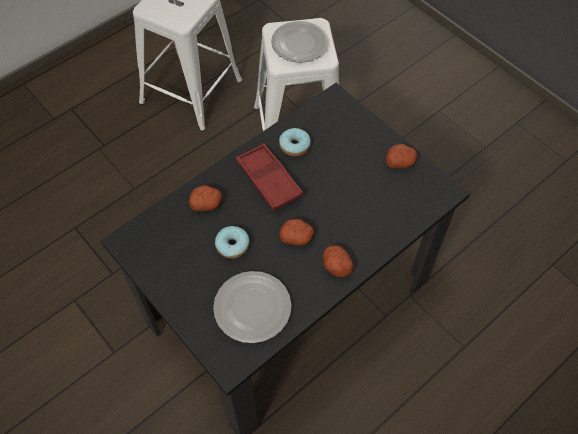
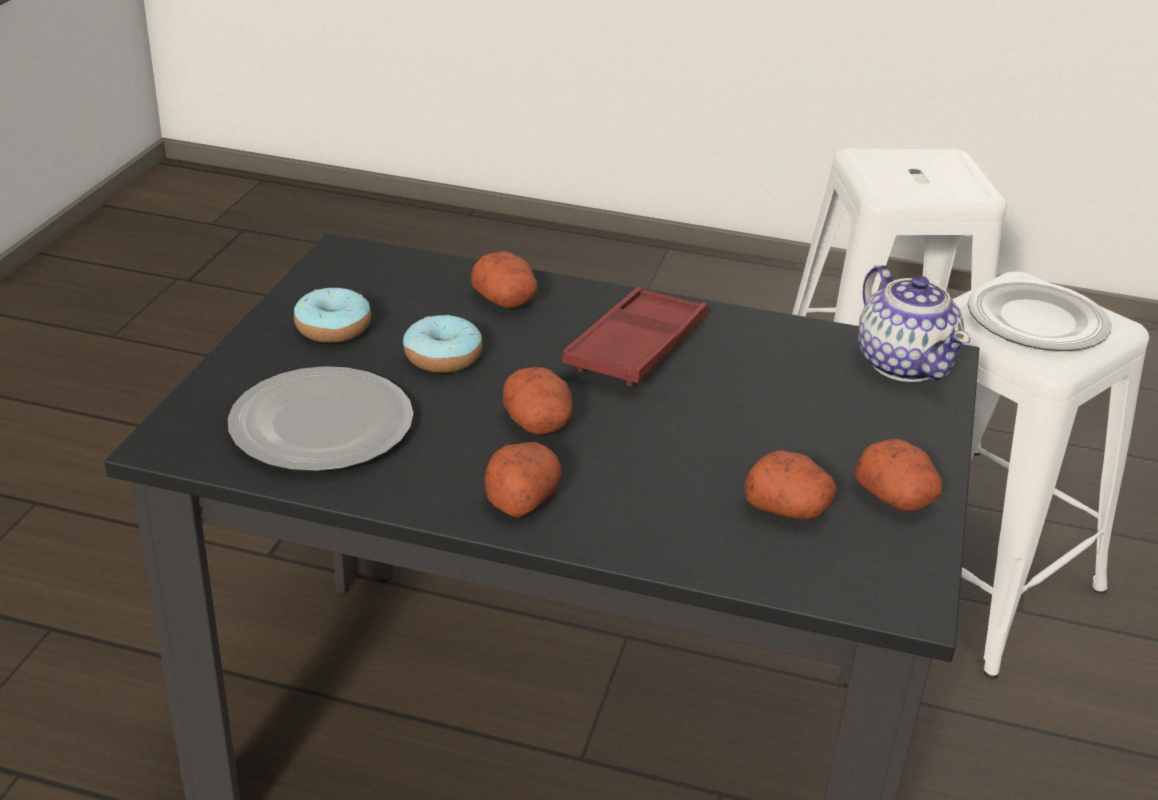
camera: 55 degrees right, 25 degrees down
donut [279,128,311,156] -> donut moved to [294,288,371,343]
none -> potato [744,450,837,520]
none -> teapot [859,265,970,382]

